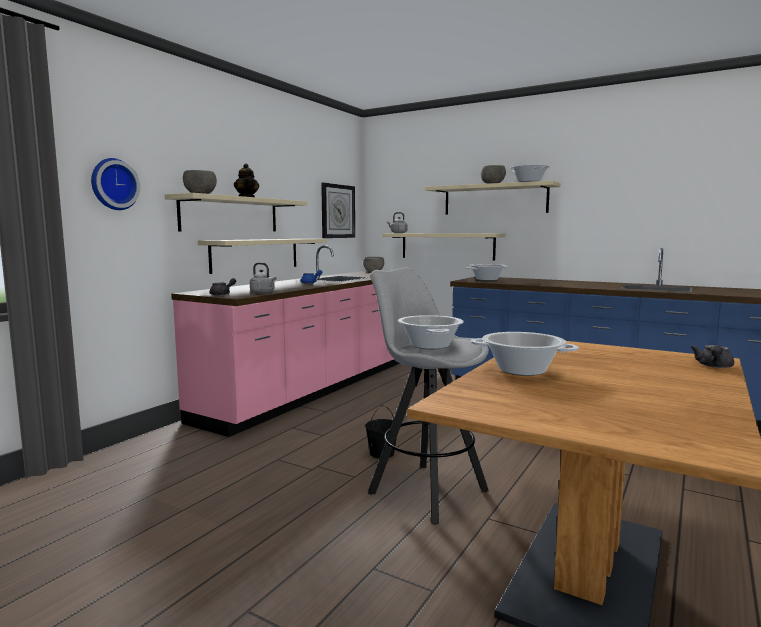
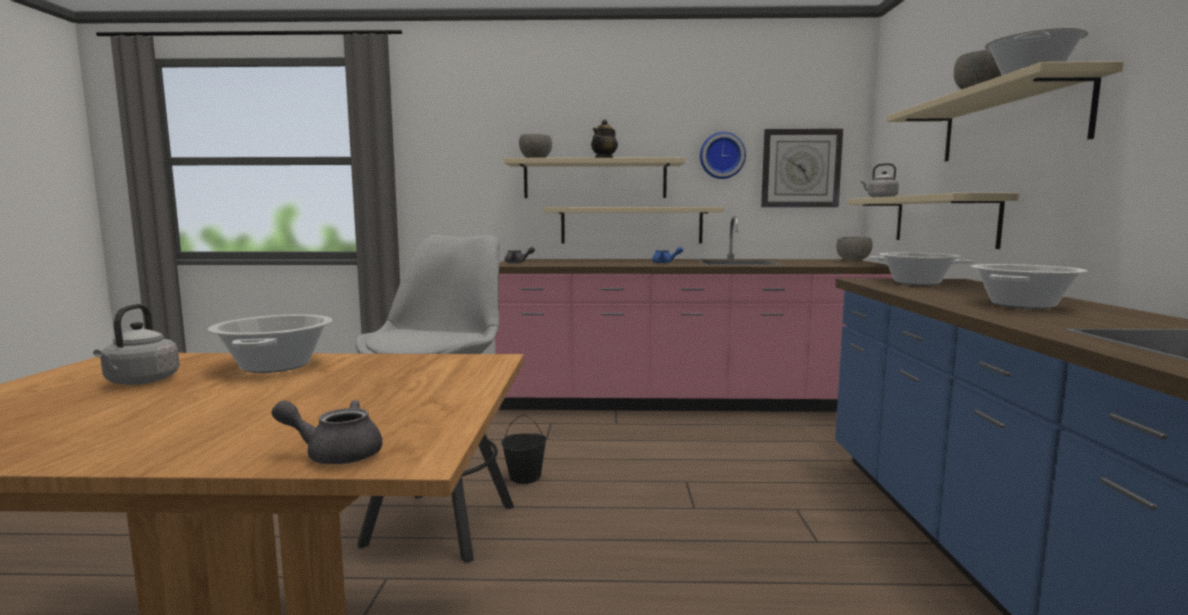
camera: 60 degrees right, 0 degrees up
wall clock [91,158,140,210] -> wall clock moved to [700,132,746,179]
grey kettle [250,263,277,293] -> grey kettle moved to [93,304,180,385]
cooking pot [398,315,464,349] -> cooking pot moved to [971,264,1088,309]

